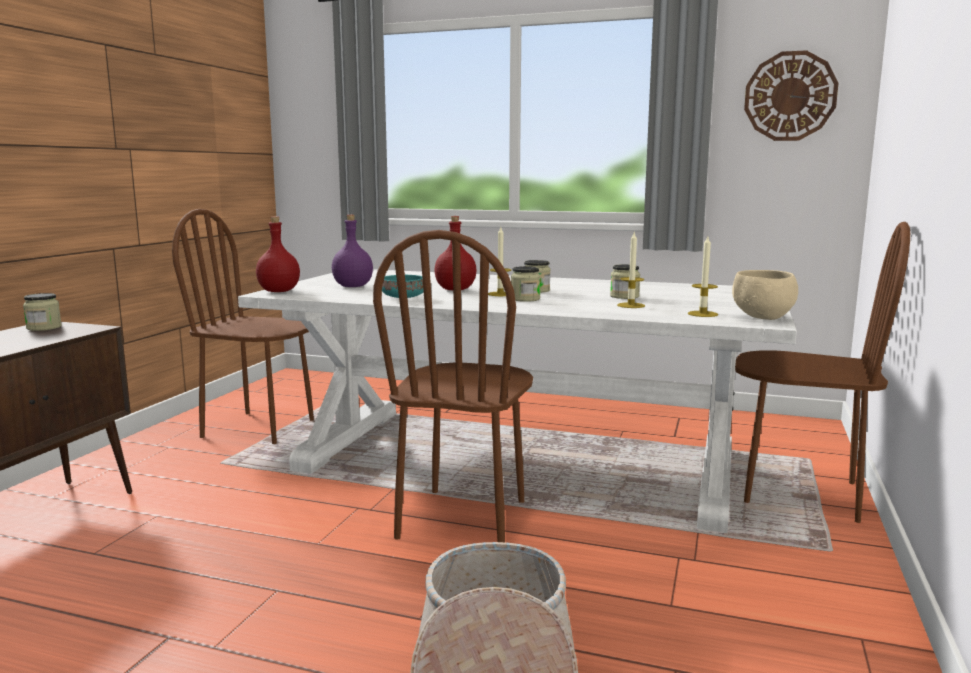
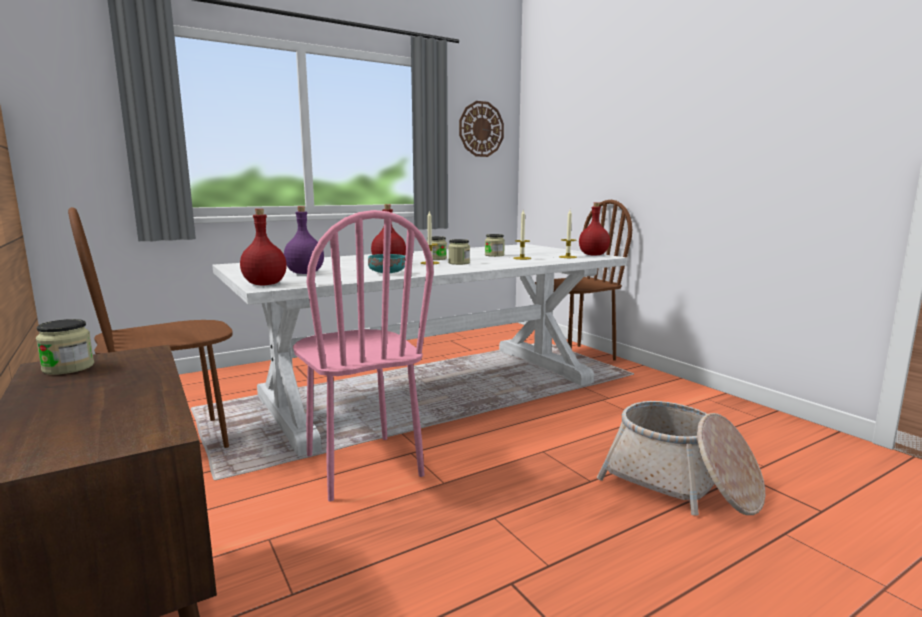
camera: 50 degrees left, 0 degrees up
brown chair [373,230,533,542] -> none
beige bowl [732,270,798,320] -> red bottle [579,202,610,256]
none -> pink chair [293,210,434,501]

